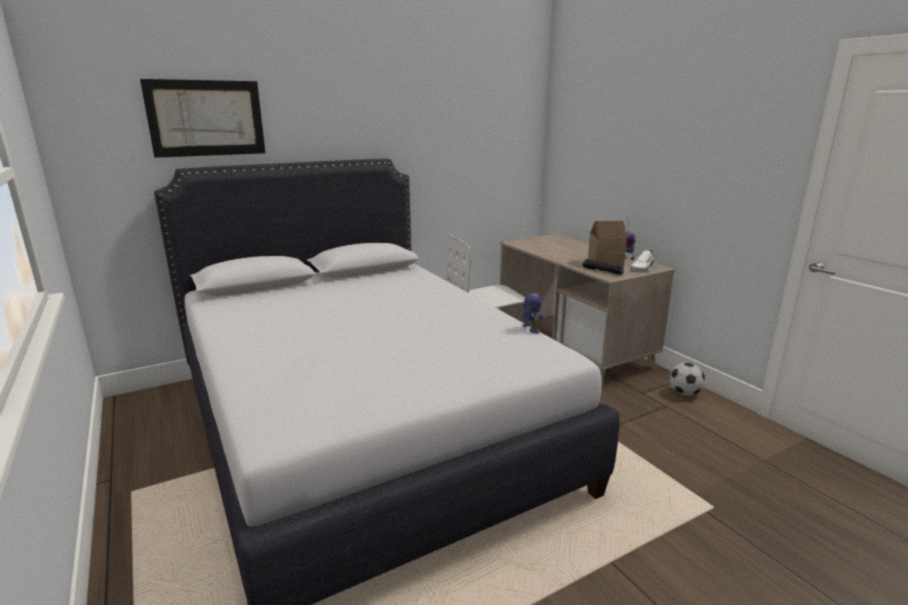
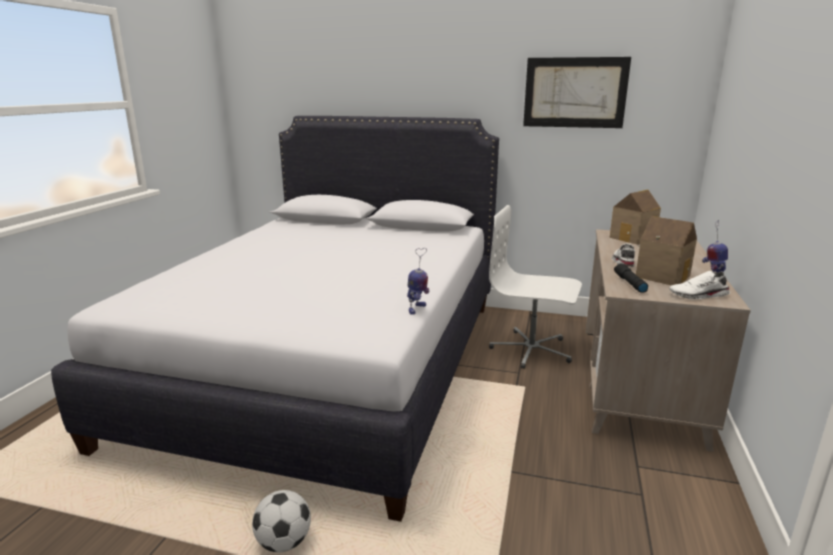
camera: 45 degrees right, 0 degrees up
picture [140,79,265,158] -> picture moved to [523,57,631,128]
football [669,362,705,396] -> football moved to [252,490,311,552]
none -> toy house [610,190,661,245]
none -> white shoe [612,243,635,267]

